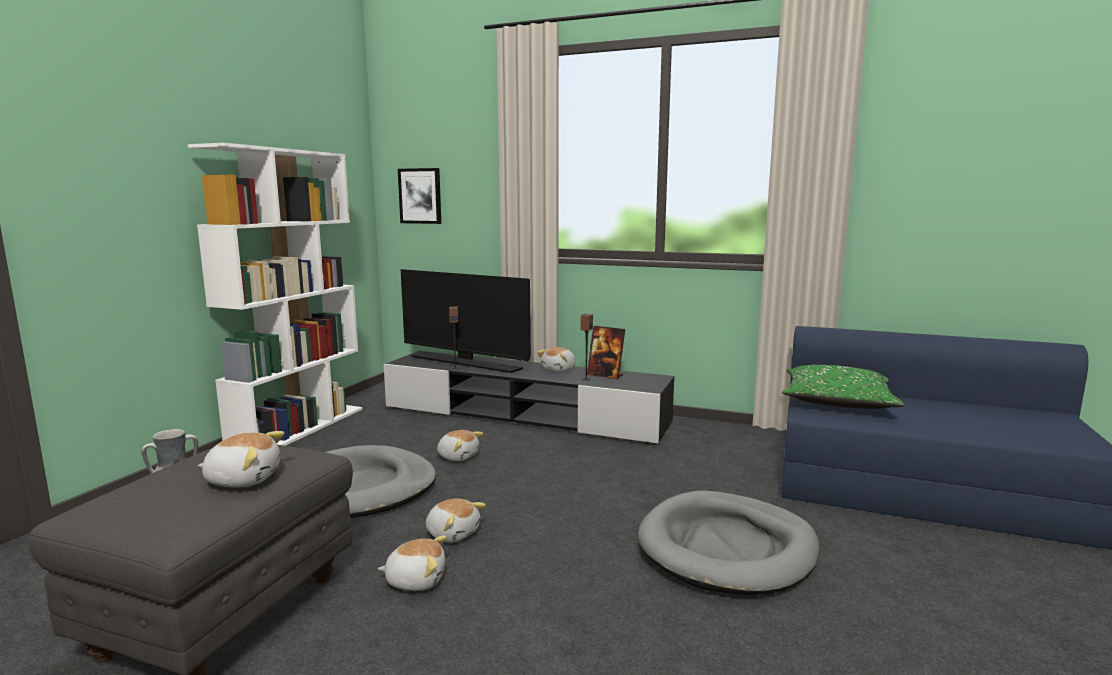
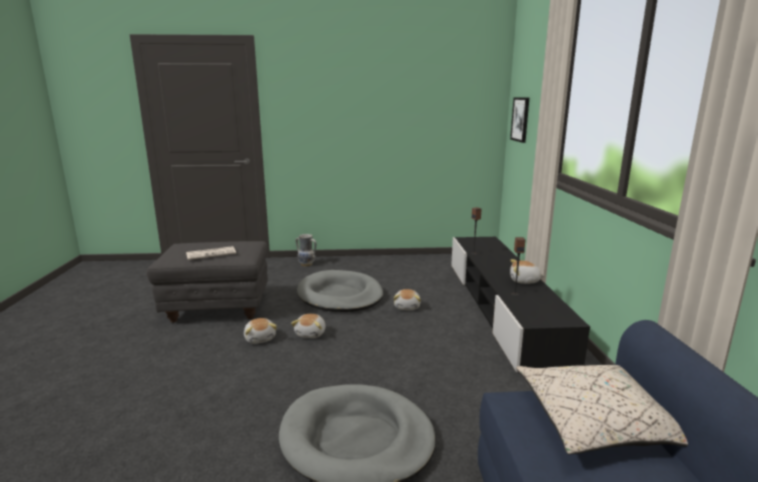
camera: 65 degrees right, 5 degrees up
white bookcase [188,143,362,446] -> none
plush toy [198,431,284,487] -> newspaper [186,246,236,260]
television [401,269,531,373] -> none
picture frame [587,326,625,379] -> none
green pillow [782,365,905,409] -> beige pillow [516,365,688,455]

